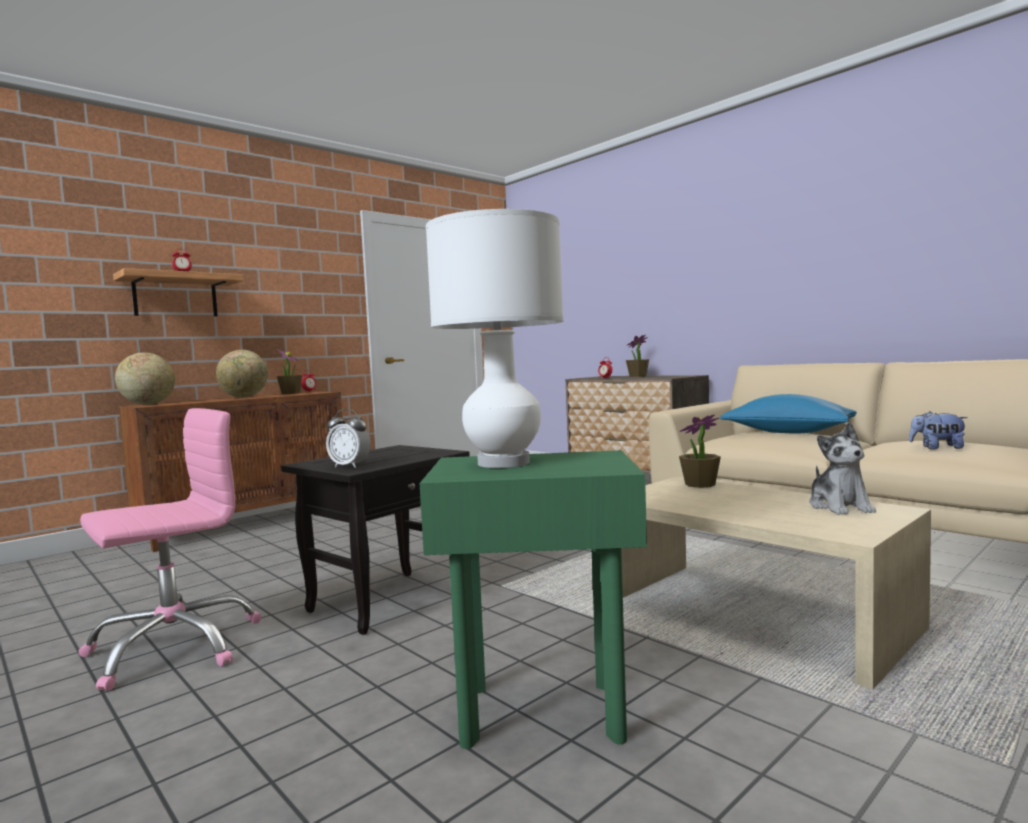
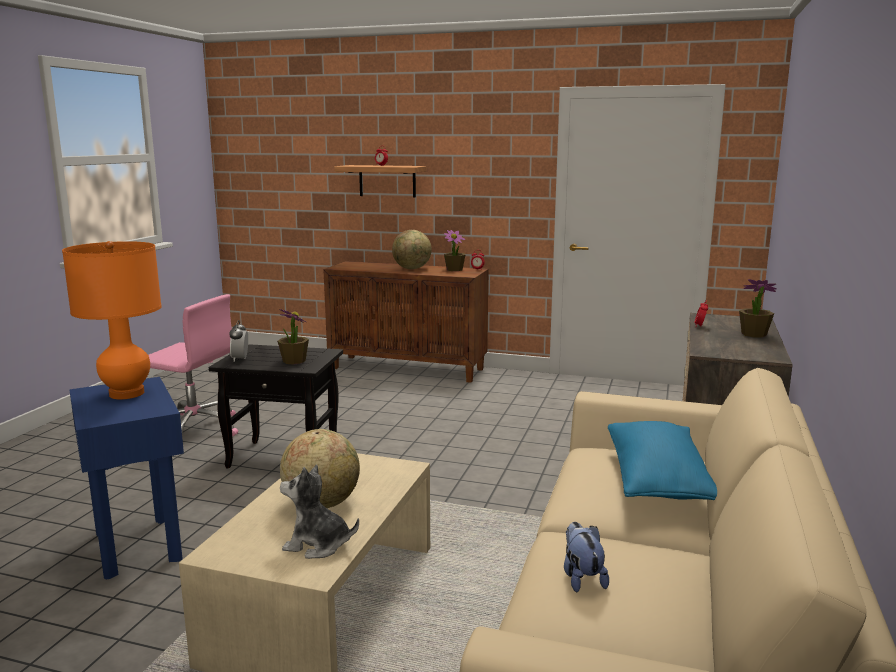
camera: 60 degrees right, 10 degrees up
globe [115,352,175,405] -> globe moved to [280,429,360,508]
green side table [420,450,647,749] -> blue side table [69,377,184,579]
white table lamp [426,209,563,468] -> orange table lamp [62,241,161,399]
potted plant [679,414,721,488] -> potted plant moved to [277,309,309,364]
plush toy [809,422,876,515] -> plush toy turned 45 degrees clockwise [280,465,359,559]

